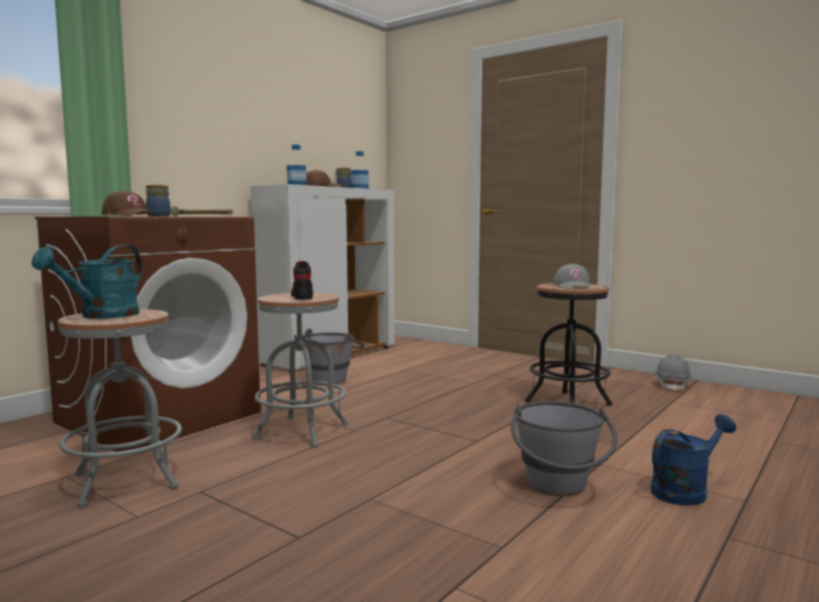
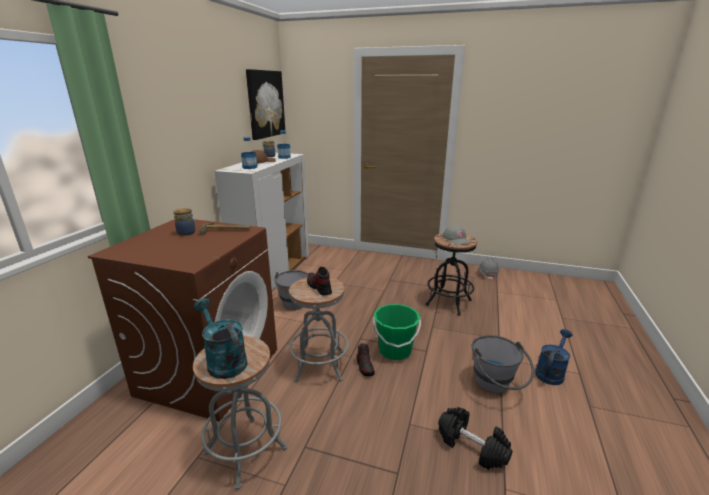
camera: 20 degrees left, 15 degrees up
turquoise watering can [31,245,142,319] -> turquoise watering can turned 135 degrees clockwise [194,298,247,379]
brown cap [102,191,155,216] -> none
none -> picture [246,69,285,140]
none -> shoe [357,343,375,376]
none -> green bucket [373,304,421,360]
none -> black dumbbell [438,407,512,470]

